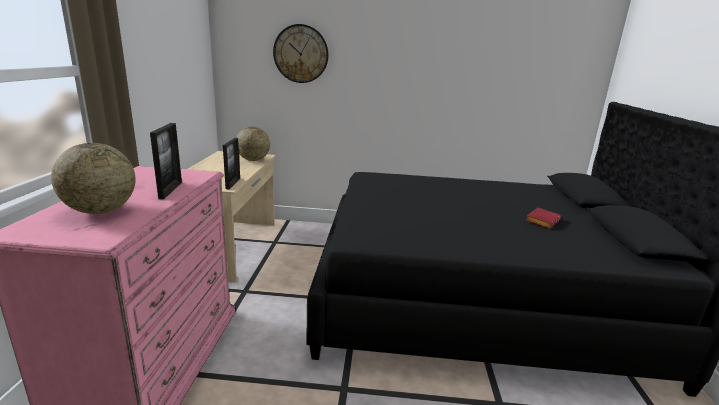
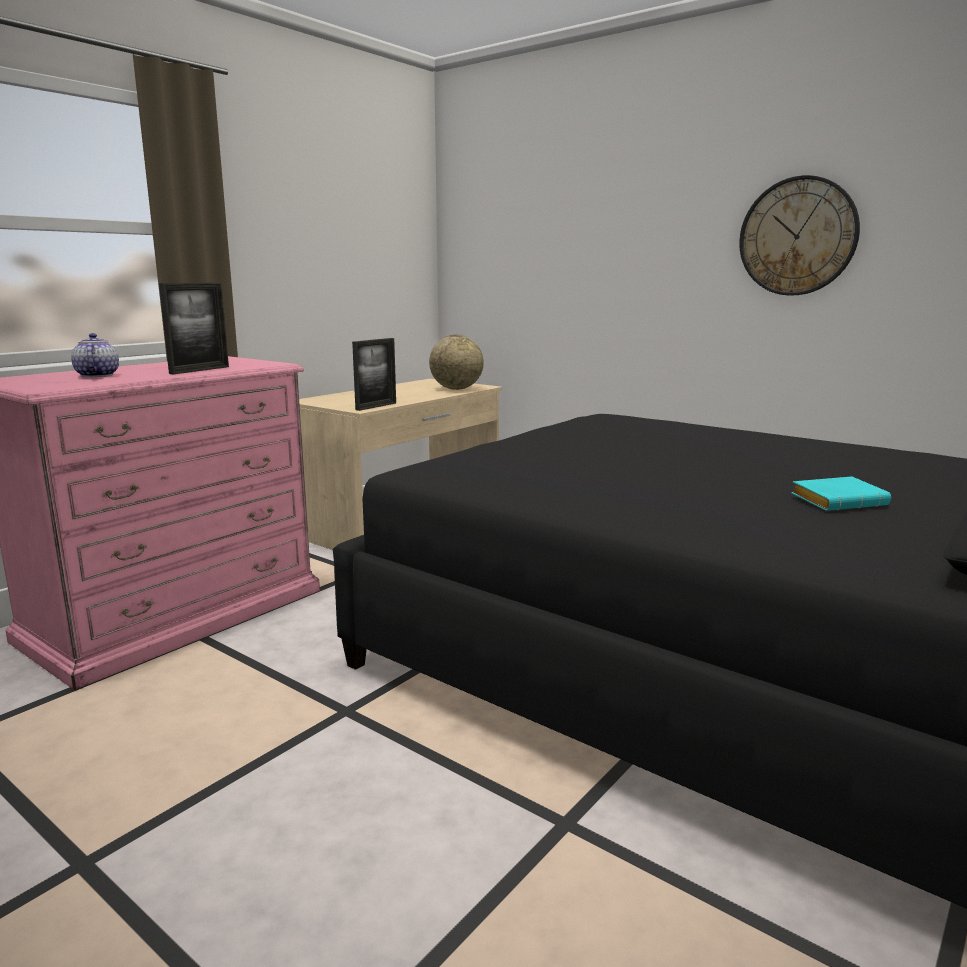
camera: 35 degrees right, 5 degrees down
globe [51,143,135,214] -> teapot [71,333,119,377]
wall clock [273,24,329,83] -> wall clock moved to [739,175,860,296]
red book [526,208,561,228] -> turquoise book [791,476,891,511]

